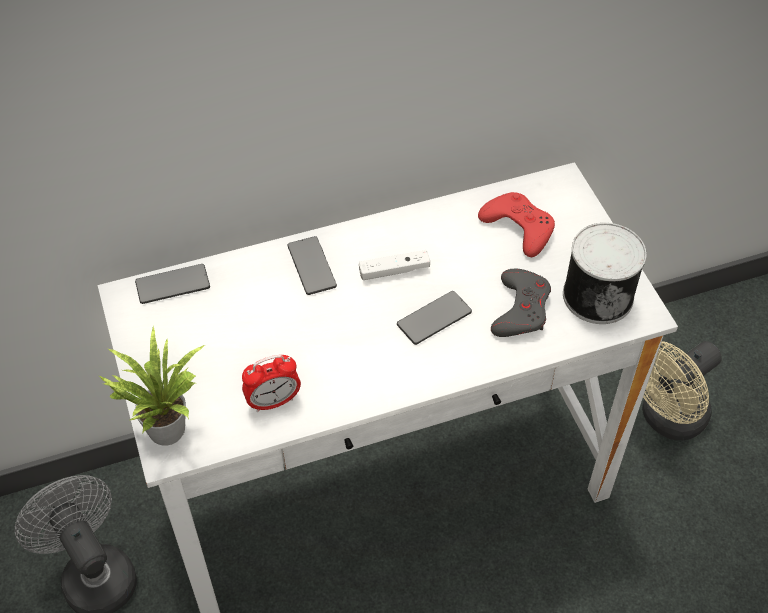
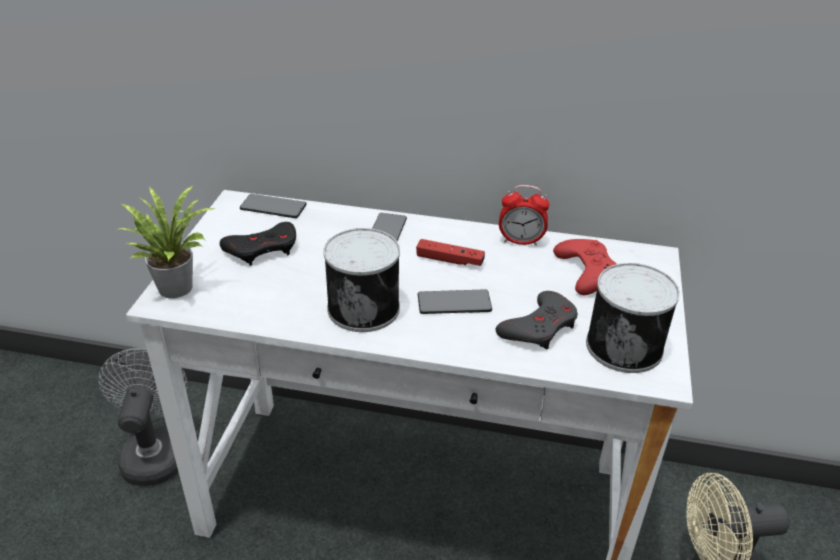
camera: 30 degrees right, 15 degrees down
alarm clock [242,355,301,412] -> alarm clock moved to [499,185,549,246]
white game controller [359,250,430,280] -> red game controller [416,239,485,266]
none -> black game controller [220,222,296,266]
none -> can [323,228,400,332]

